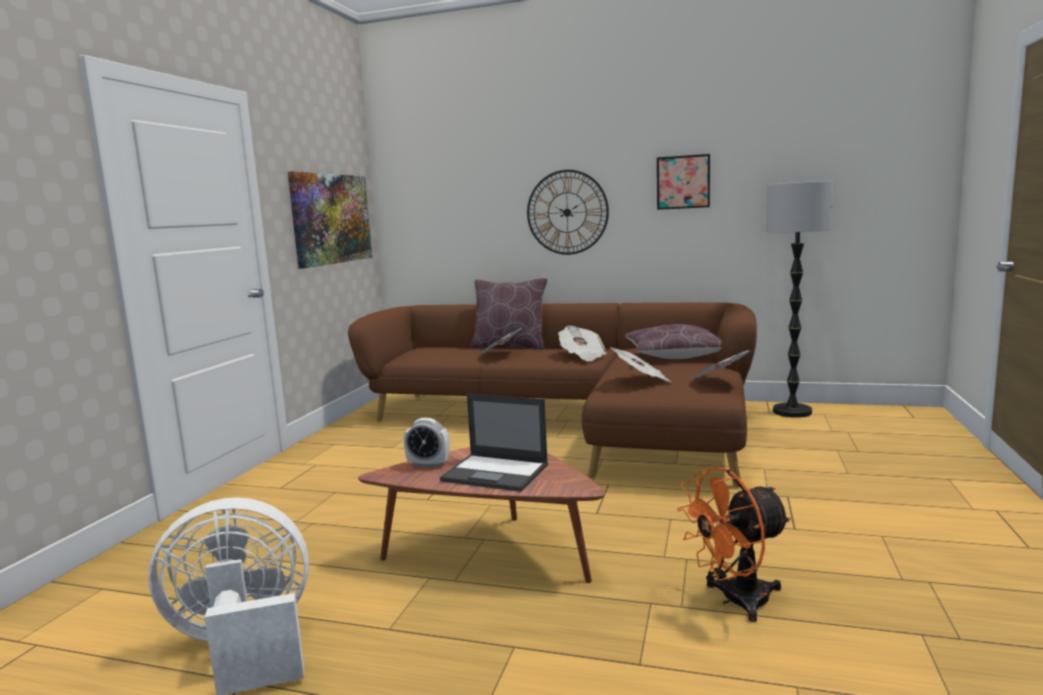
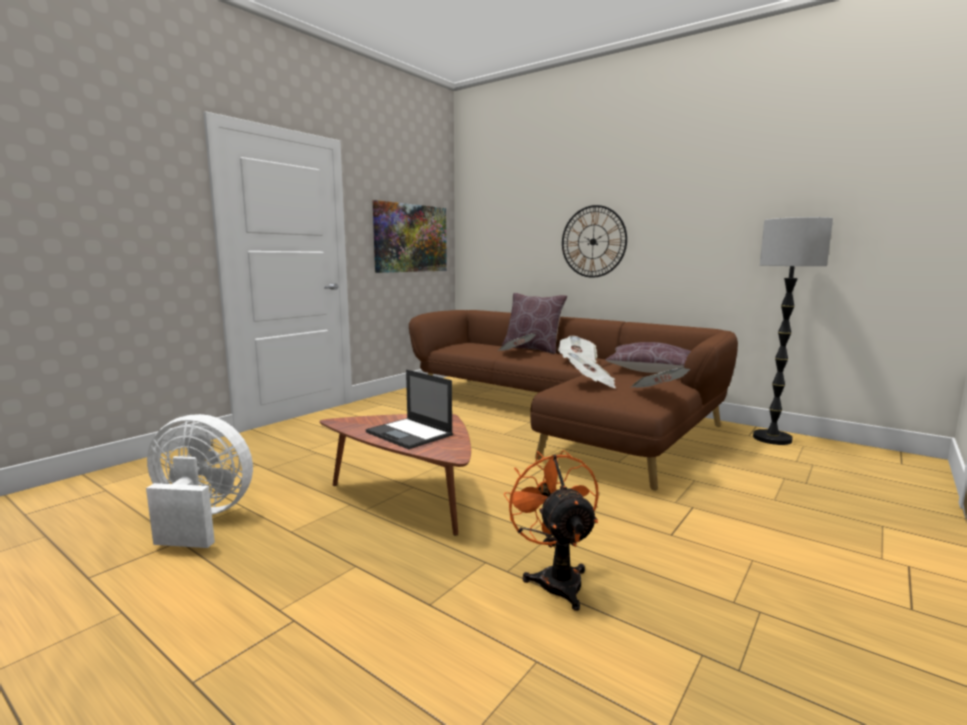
camera: 20 degrees right, 0 degrees up
alarm clock [404,418,450,468] -> none
picture [657,154,710,210] -> none
orange fan [677,467,791,622] -> orange fan turned 75 degrees clockwise [504,450,599,611]

